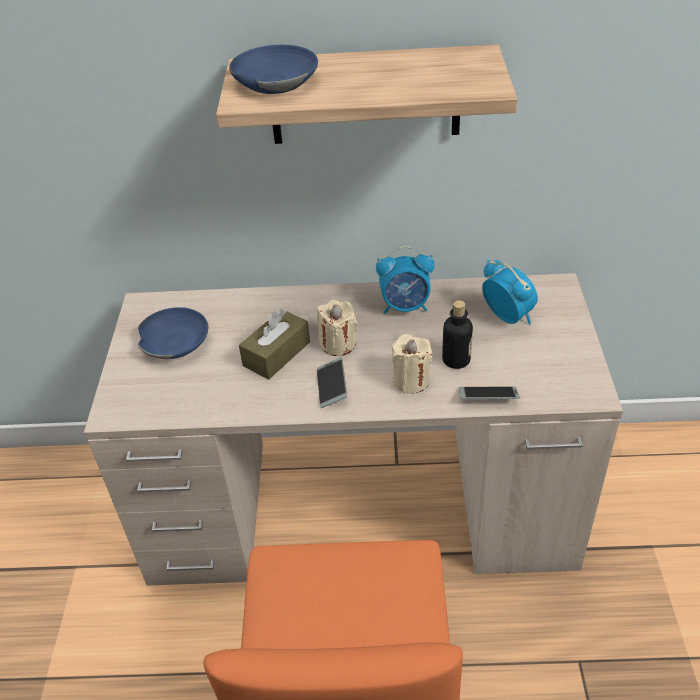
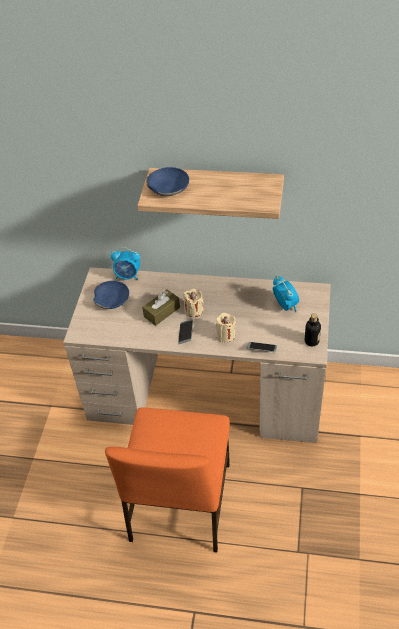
camera: 10 degrees right, 5 degrees up
alarm clock [376,246,435,314] -> alarm clock moved to [111,247,140,280]
bottle [442,300,473,369] -> bottle moved to [305,313,321,346]

